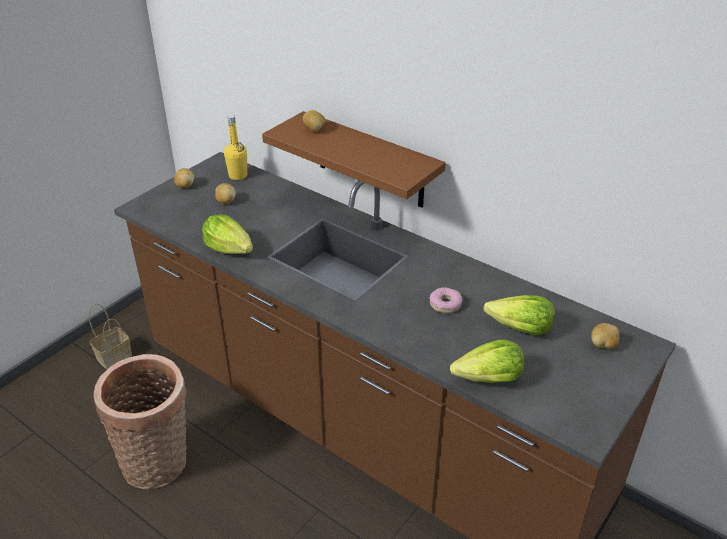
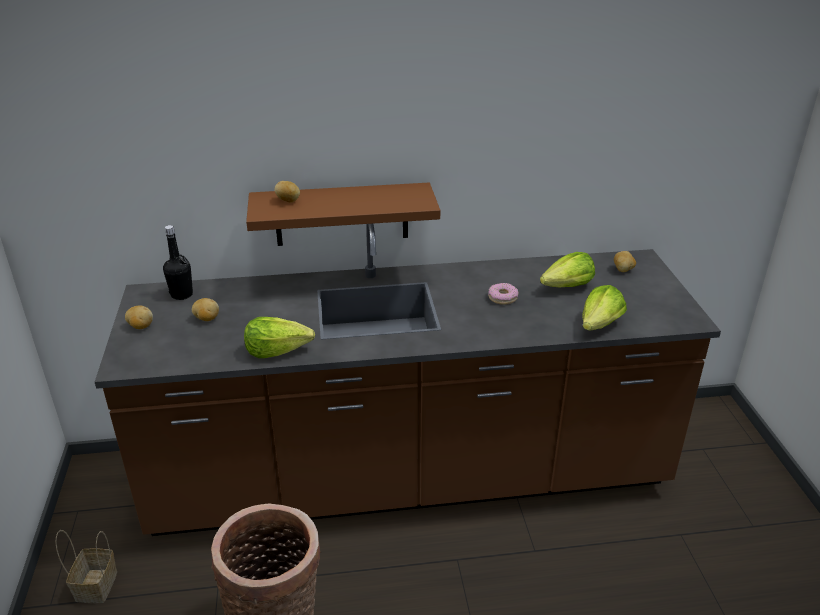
camera: 45 degrees left, 5 degrees down
yellow bottle [224,115,247,180] -> black bottle [163,225,193,300]

